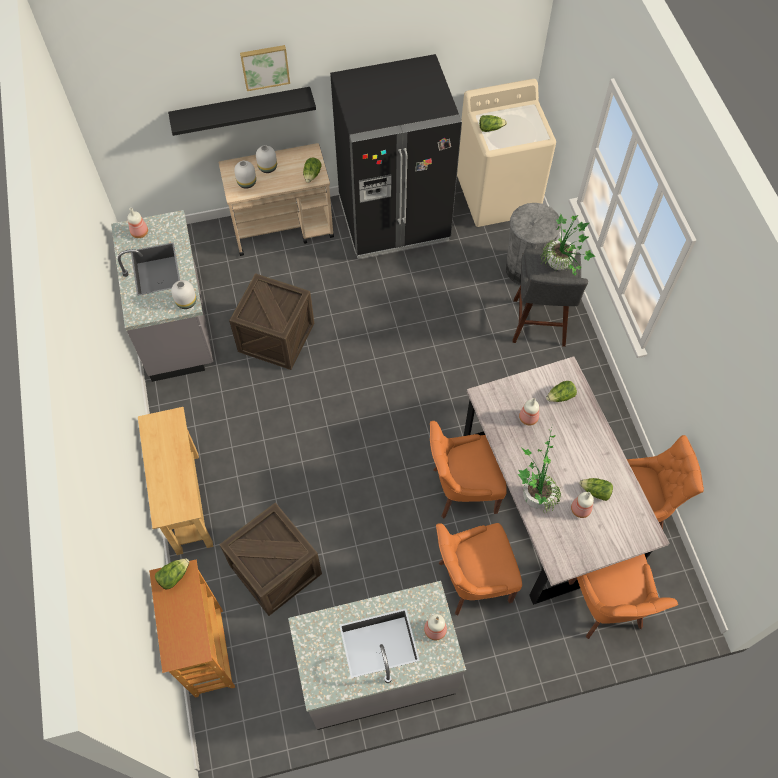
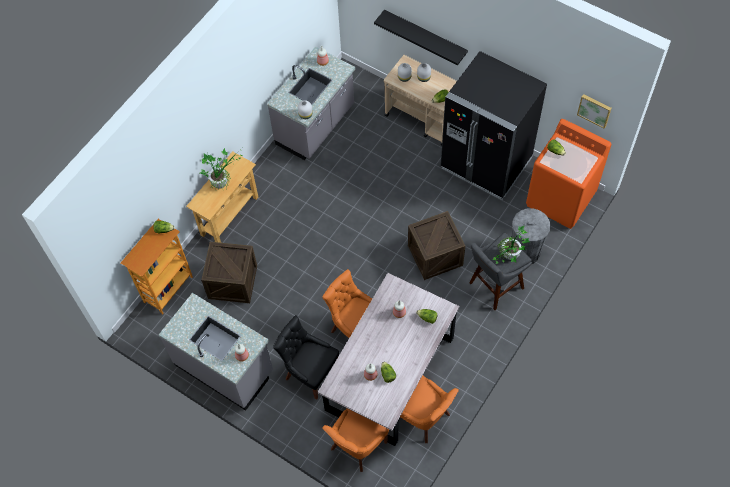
camera: 50 degrees right, 0 degrees up
crate [229,273,314,370] -> crate moved to [408,211,465,280]
picture [240,45,290,91] -> picture moved to [577,94,612,129]
orange chair [436,523,522,616] -> black chair [273,315,339,400]
beige washing machine [457,79,556,227] -> orange washing machine [526,119,612,229]
potted plant [518,423,561,512] -> potted plant moved to [200,148,242,191]

